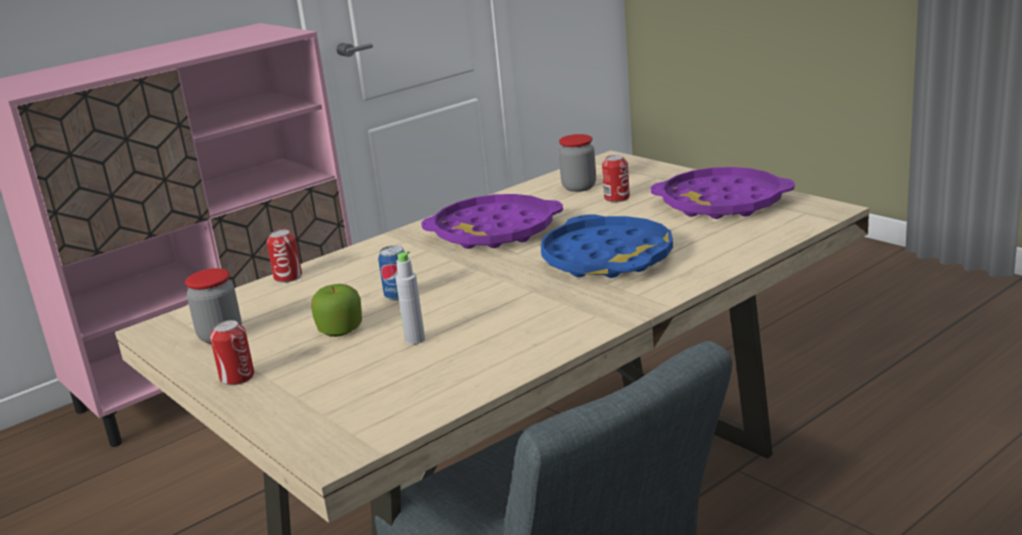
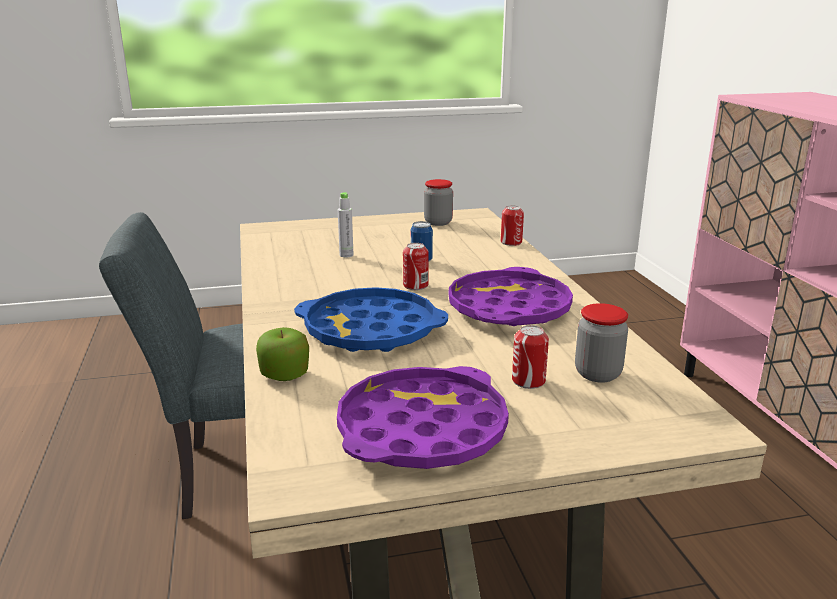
camera: 115 degrees right, 0 degrees up
can [210,320,254,385] -> can moved to [403,243,429,290]
apple [311,284,362,337] -> apple moved to [256,327,309,381]

